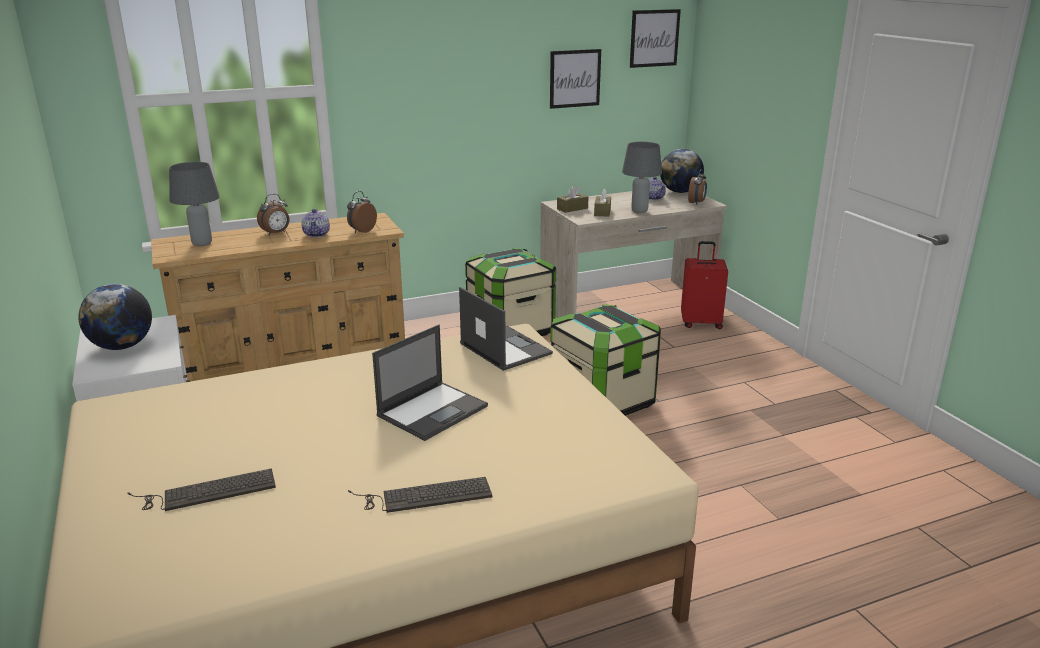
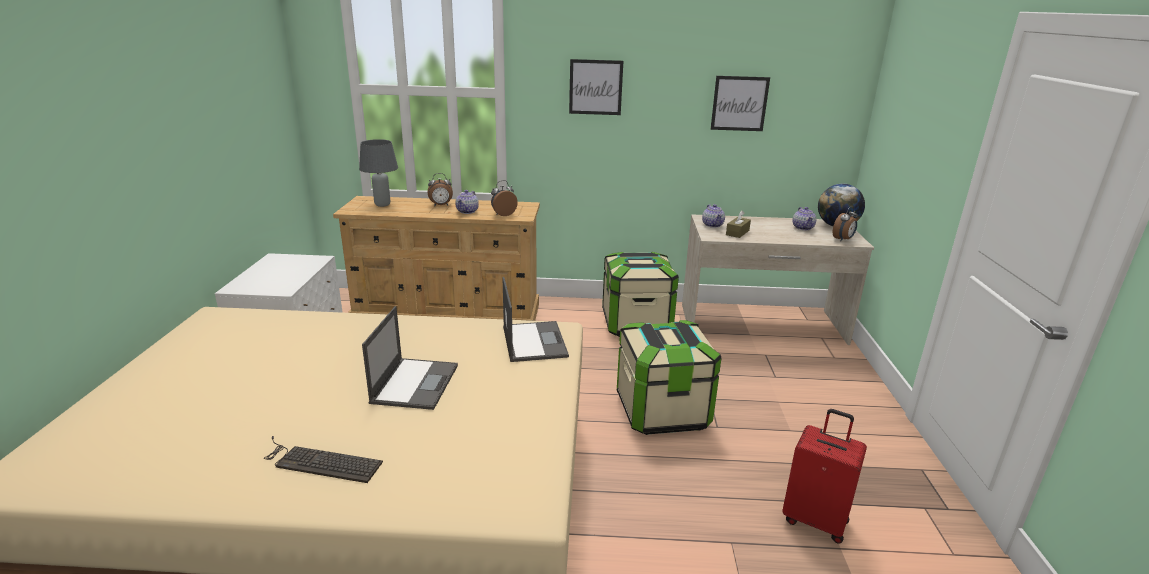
camera: 25 degrees right, 0 degrees up
globe [78,284,152,350] -> none
keyboard [127,468,276,511] -> none
laptop [372,325,488,441] -> laptop turned 60 degrees counterclockwise [362,306,458,410]
brown tissue box [557,186,588,213] -> teapot [702,204,725,228]
grey table lamp [622,142,662,213] -> none
picture [630,9,681,68] -> picture moved to [569,59,623,115]
red suitcase [681,241,728,329] -> red suitcase moved to [782,409,867,544]

